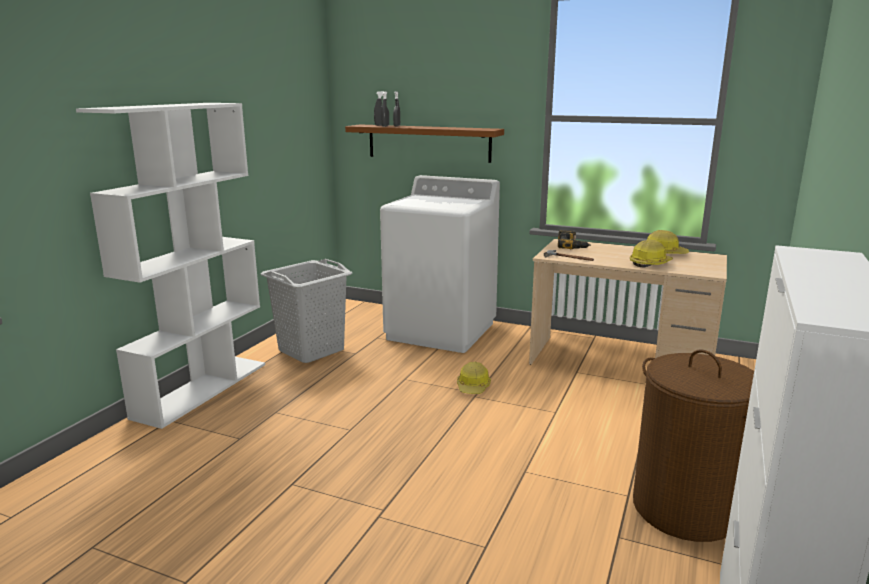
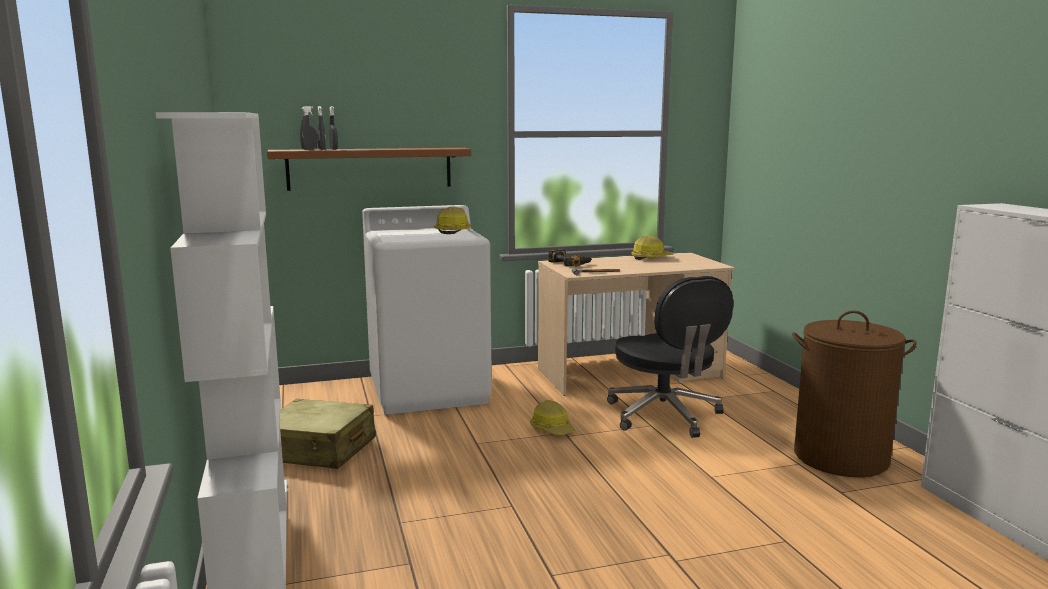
camera: 40 degrees left, 5 degrees down
grey laundry basket [261,259,352,363] -> beige suitcase [280,399,375,469]
hard hat [630,239,673,268] -> hard hat moved to [434,207,472,234]
none -> black office chair [607,276,733,438]

